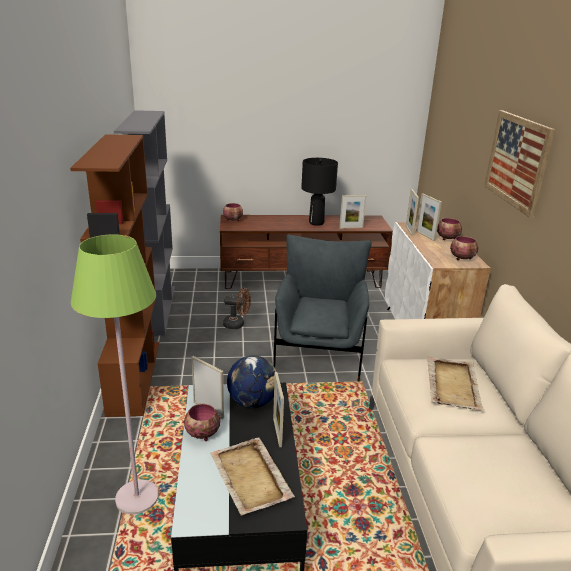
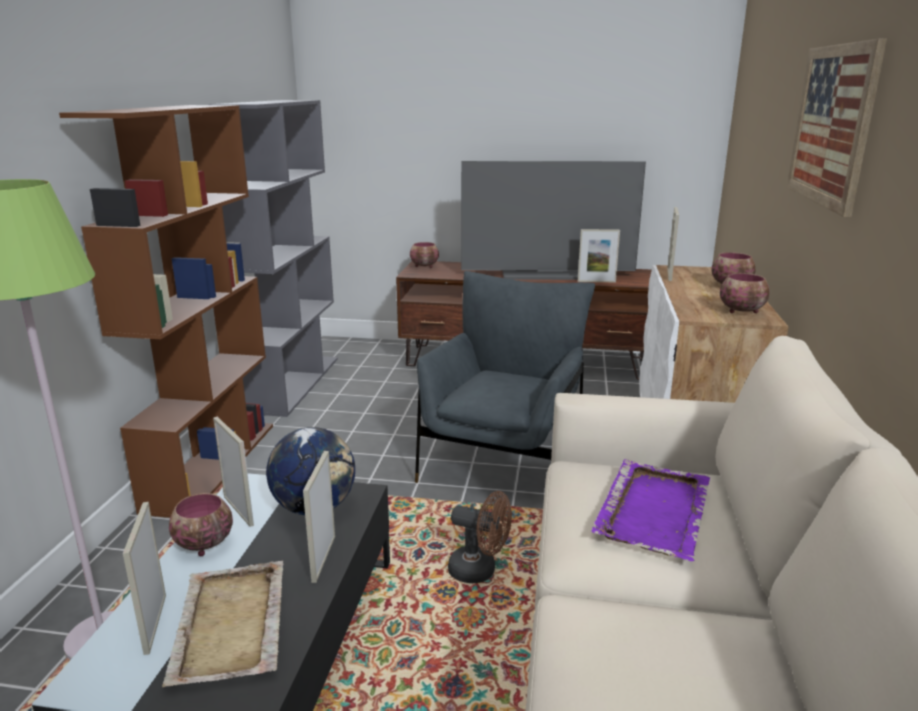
camera: 15 degrees right, 5 degrees down
brown fan [223,288,251,329] -> brown fan moved to [448,491,512,583]
black table lamp [301,158,338,226] -> television [461,161,646,280]
picture frame [416,193,442,241] -> picture frame moved to [123,502,166,655]
beige tray [427,356,484,411] -> purple tray [592,459,710,561]

